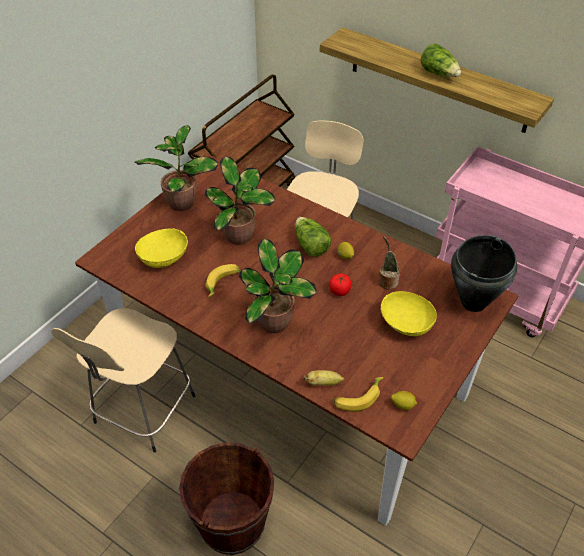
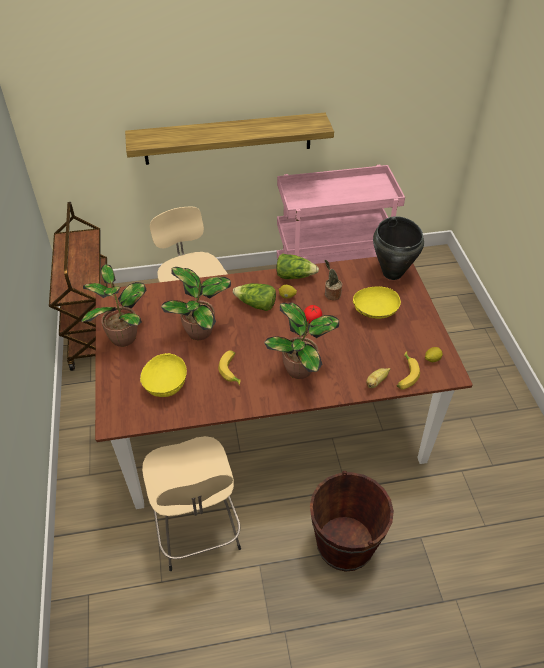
camera: 45 degrees left, 0 degrees up
lettuce [421,44,461,77] -> lettuce moved to [277,254,319,279]

